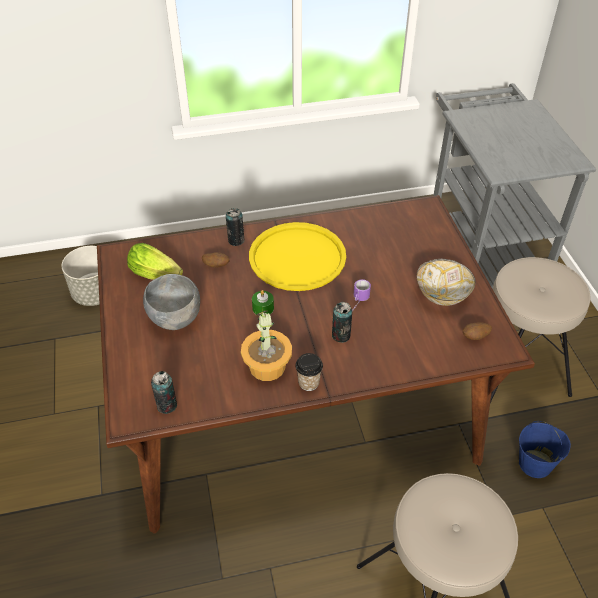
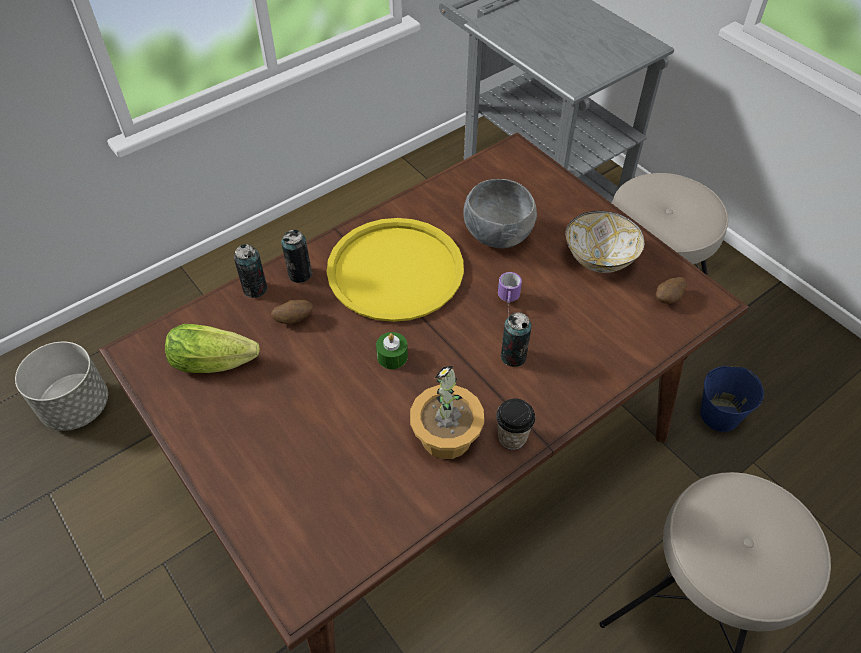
camera: 25 degrees left, 5 degrees up
grey bowl [143,274,200,330] -> grey bowl moved to [464,179,537,248]
can [151,371,177,414] -> can moved to [234,244,267,298]

